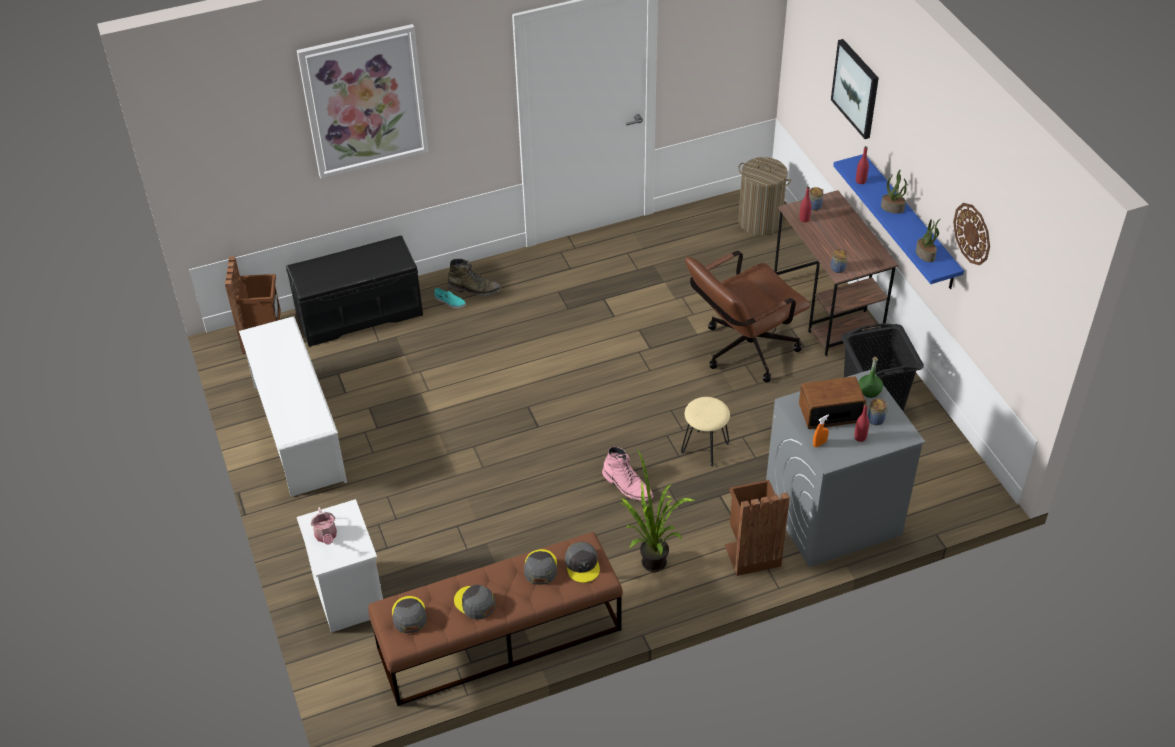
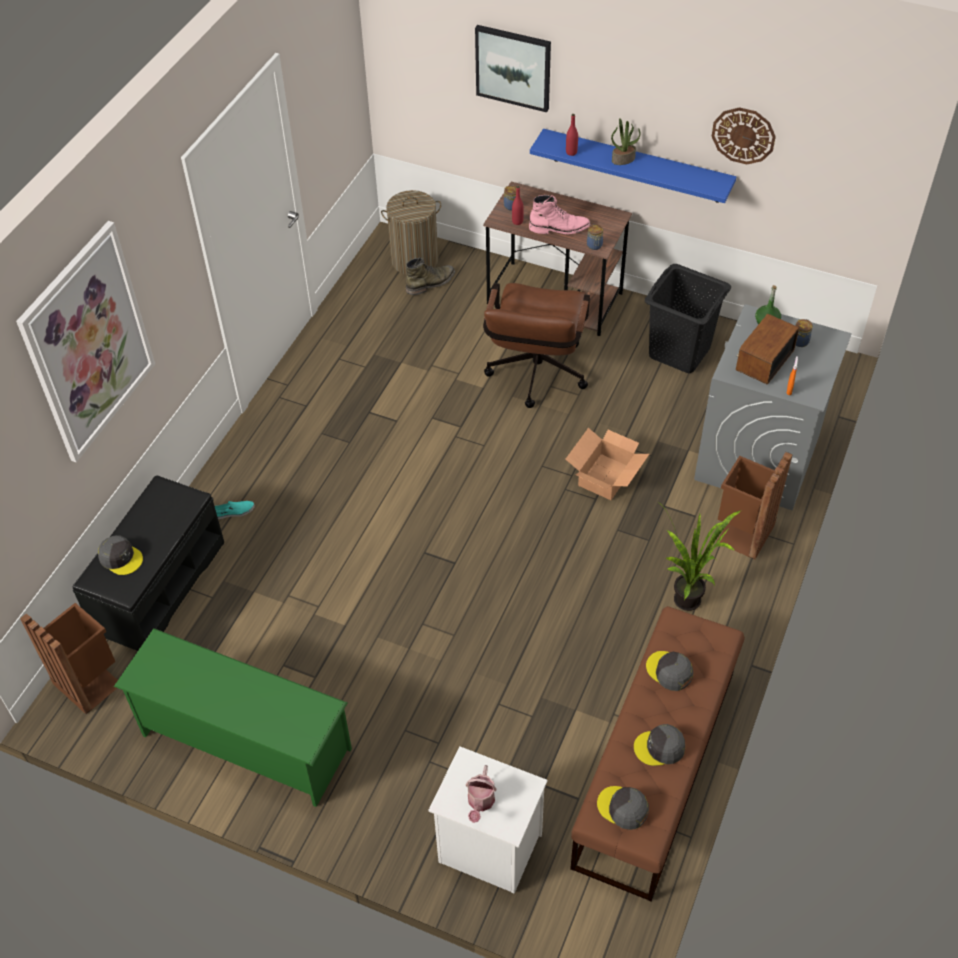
camera: 45 degrees left, 5 degrees up
white shoe rack [239,316,347,497] -> green shoe rack [114,628,352,807]
watering can [311,507,337,545] -> watering can turned 75 degrees clockwise [466,765,496,823]
green boot [448,259,501,296] -> green boot moved to [406,257,455,295]
grey cap [565,542,600,583] -> grey cap moved to [98,535,143,575]
pink boot [602,447,653,501] -> pink boot moved to [529,195,591,234]
beige stool [681,397,730,467] -> cardboard box [566,428,649,500]
red bottle [854,404,869,442] -> none
potted plant [916,219,941,262] -> none

